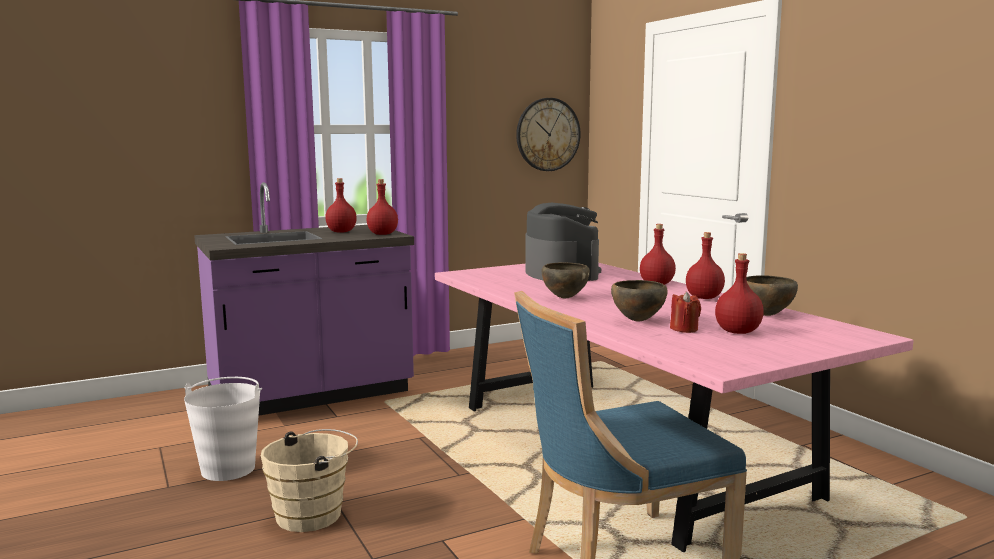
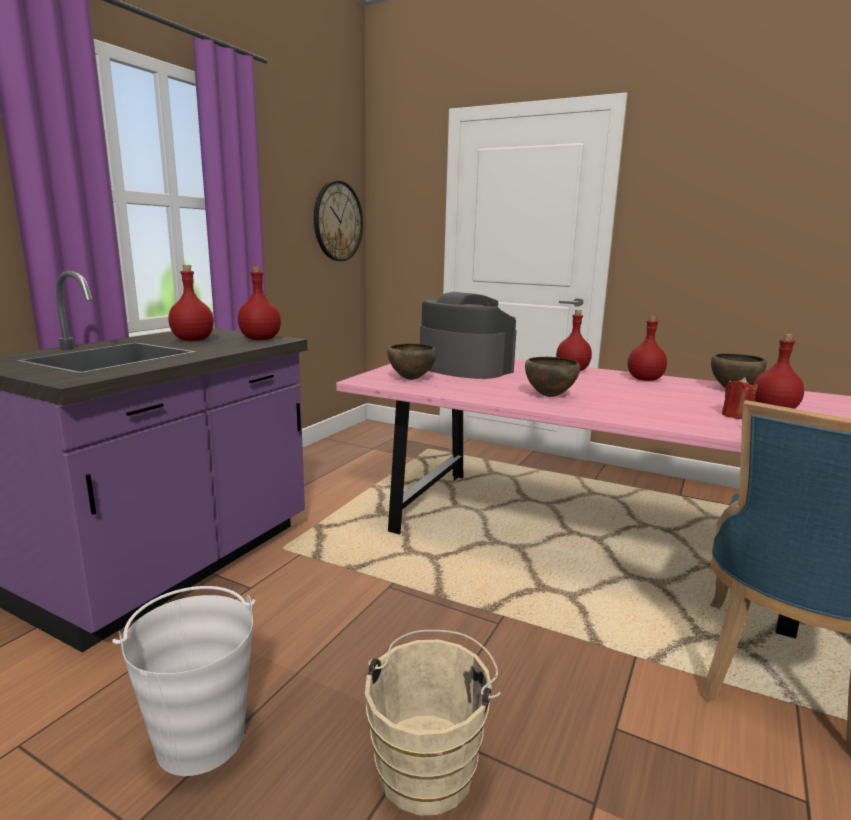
camera: 35 degrees left, 5 degrees up
brown bowl [611,280,668,322] -> brown bowl moved to [387,343,437,380]

